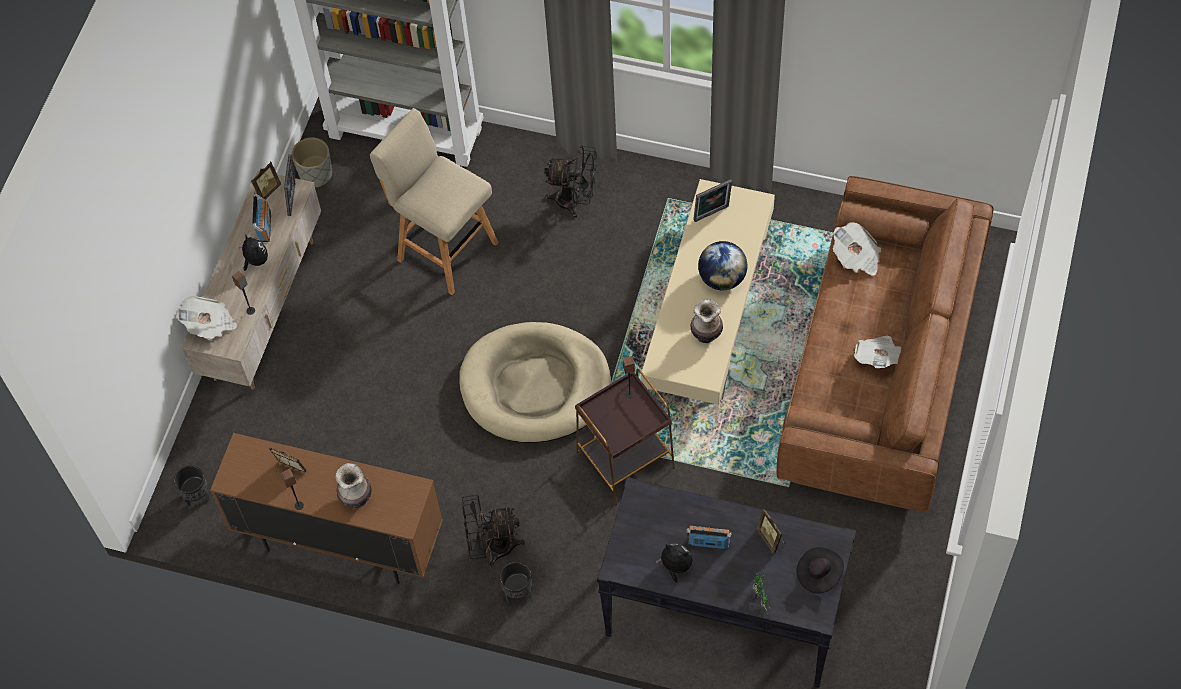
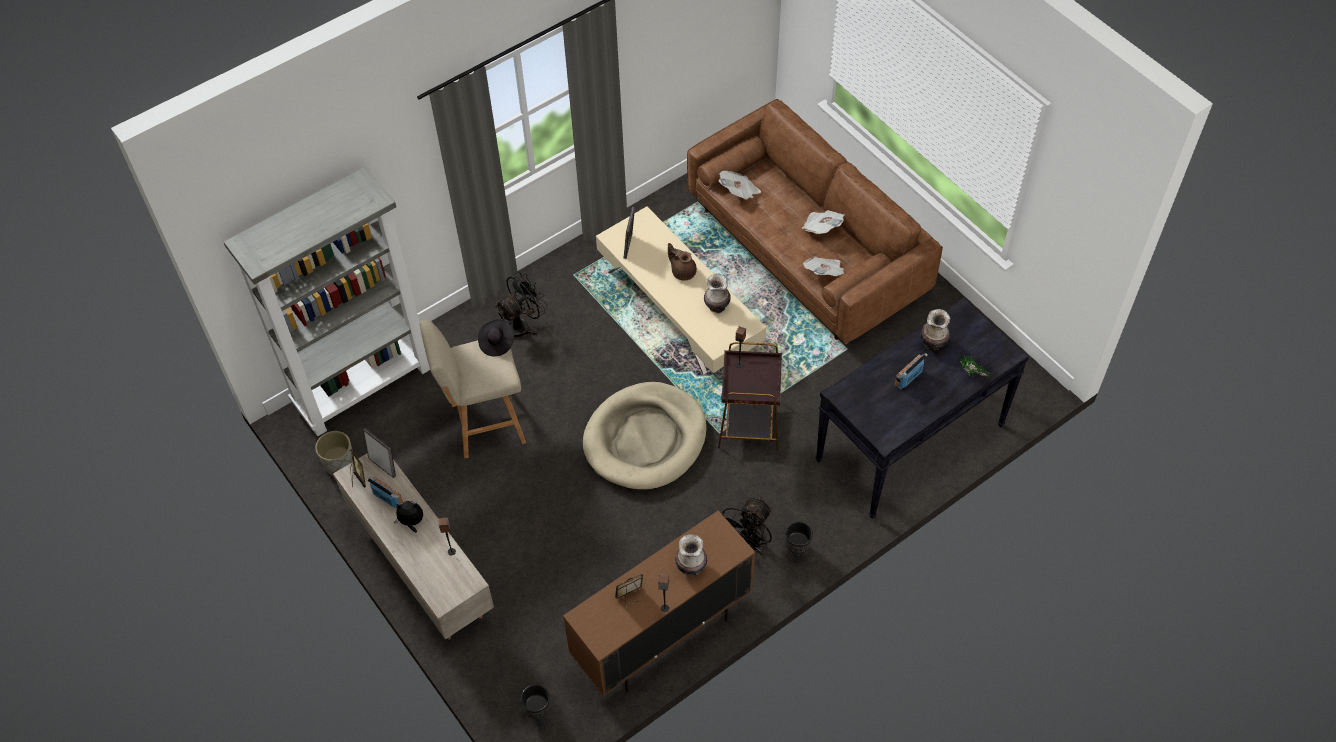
camera: 55 degrees left, 5 degrees down
newspaper [176,296,237,340] -> newspaper moved to [803,257,844,276]
plush toy [656,543,692,583] -> none
globe [698,241,747,290] -> brown teapot [668,243,697,281]
picture frame [757,509,785,554] -> vase [920,309,950,350]
black hat [796,547,844,594] -> black hat moved to [478,319,514,357]

